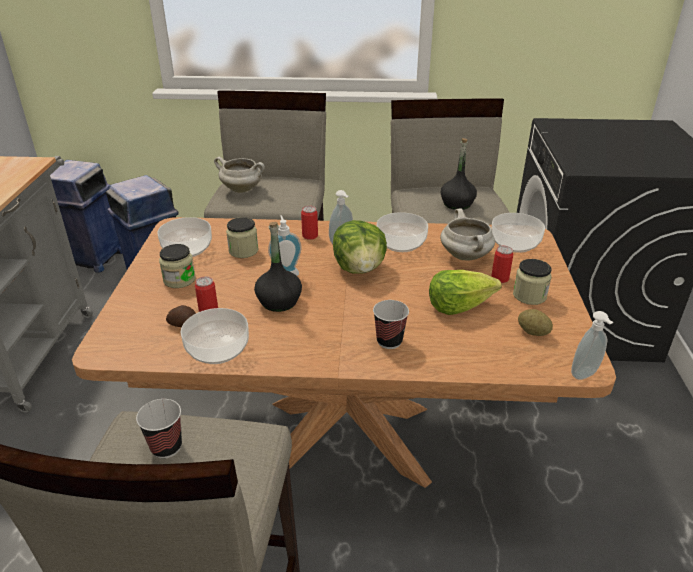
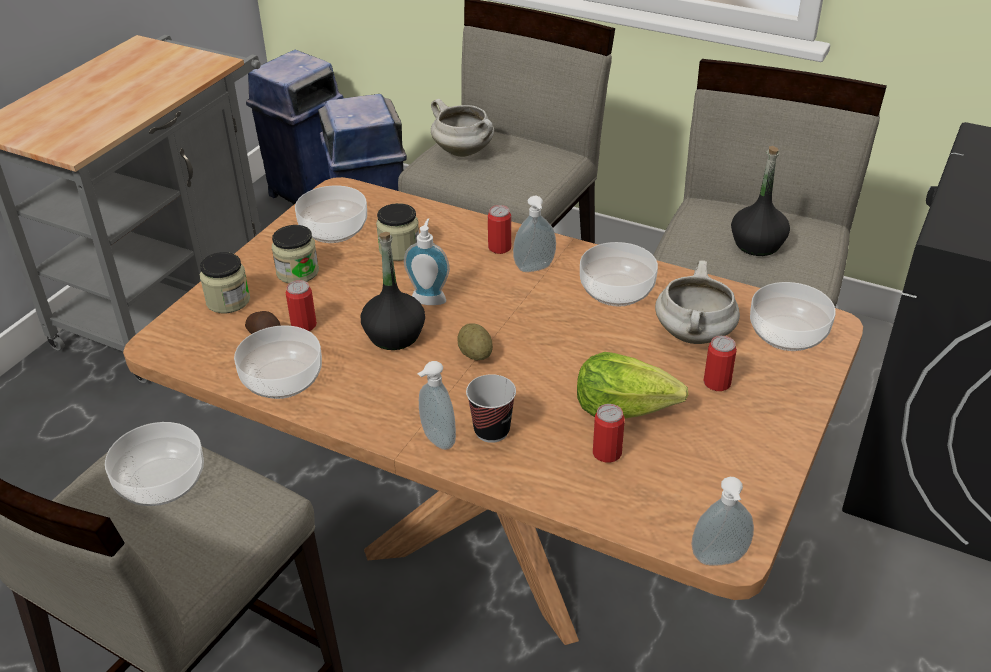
camera: 25 degrees right, 5 degrees up
cup [136,399,182,458] -> bowl [105,422,204,506]
lettuce [333,220,387,274] -> none
jar [513,259,551,305] -> jar moved to [200,252,250,313]
potato [518,309,553,336] -> potato moved to [458,323,493,361]
none -> soap dispenser [417,361,456,450]
none -> can [593,404,625,463]

